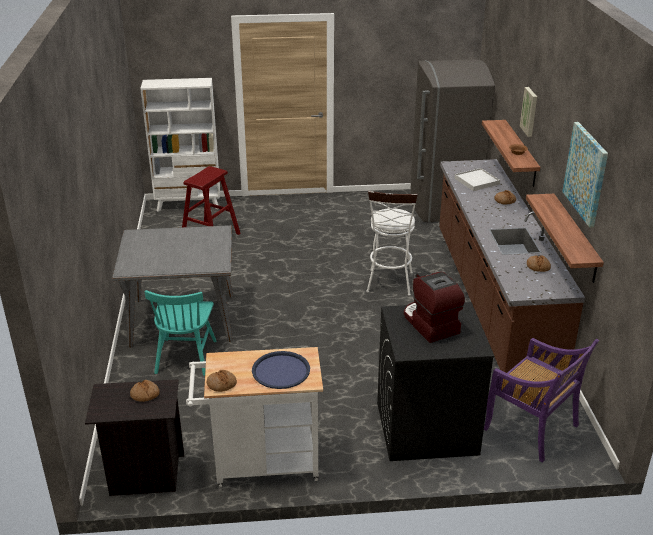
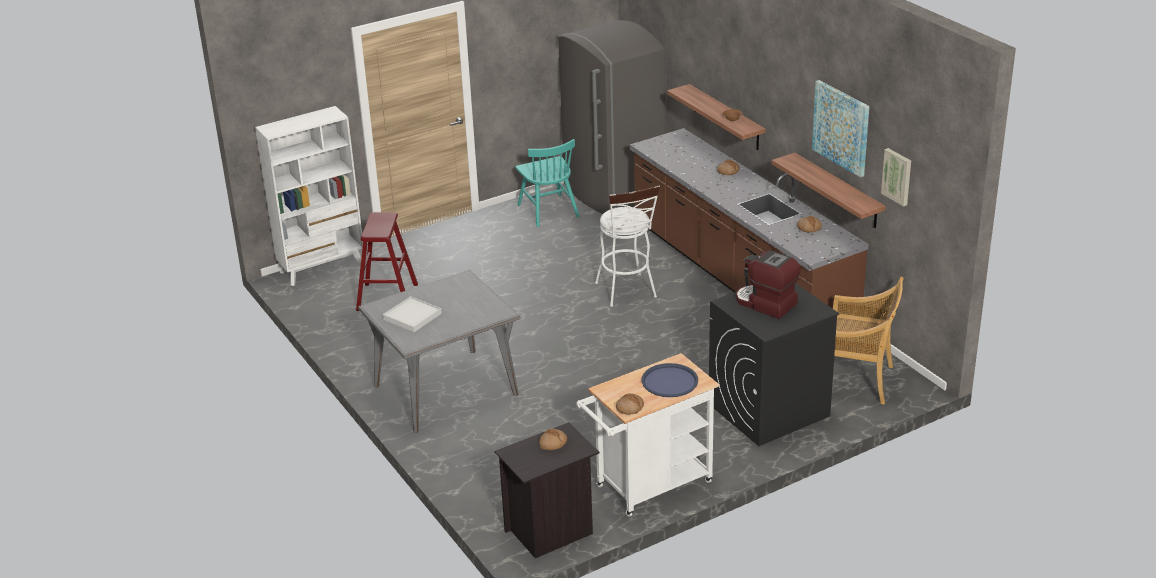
camera: 25 degrees left, 0 degrees up
turquoise chair [145,290,216,376] -> turquoise chair moved to [515,139,580,227]
white tray [454,168,500,191] -> white tray moved to [383,296,442,332]
purple chair [484,338,599,462] -> beige chair [833,277,904,405]
picture [520,87,537,137] -> picture moved to [881,148,911,207]

